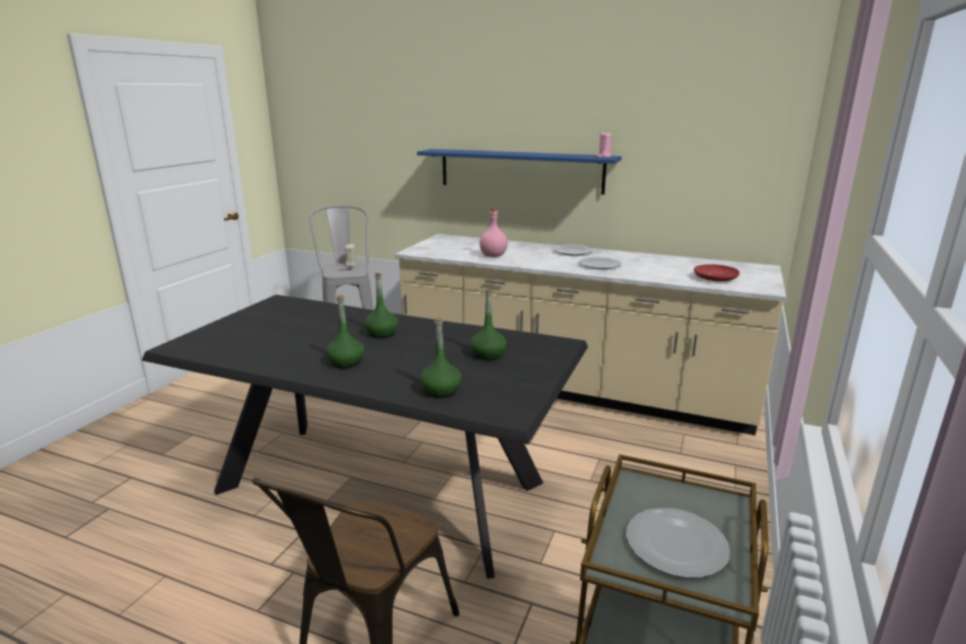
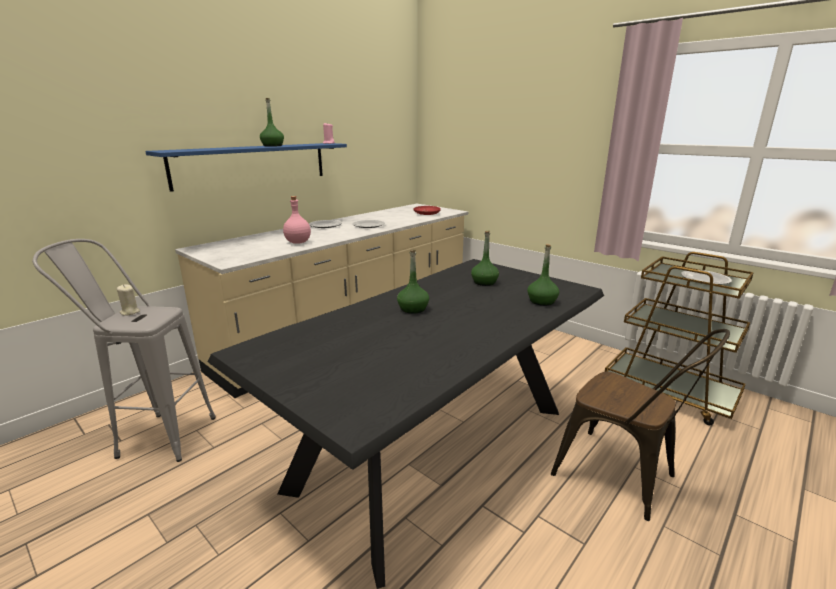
camera: 70 degrees left, 0 degrees up
green bottle [326,295,364,369] -> green bottle moved to [260,98,284,147]

